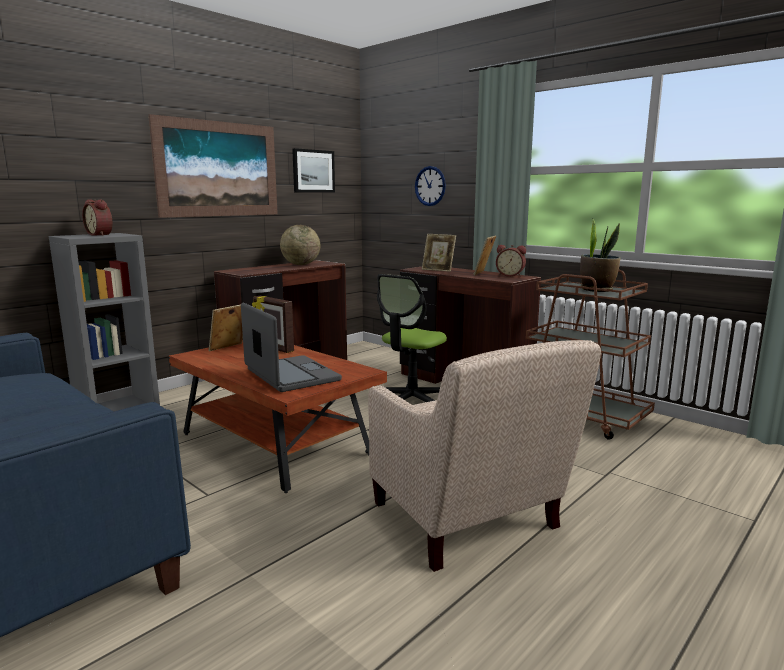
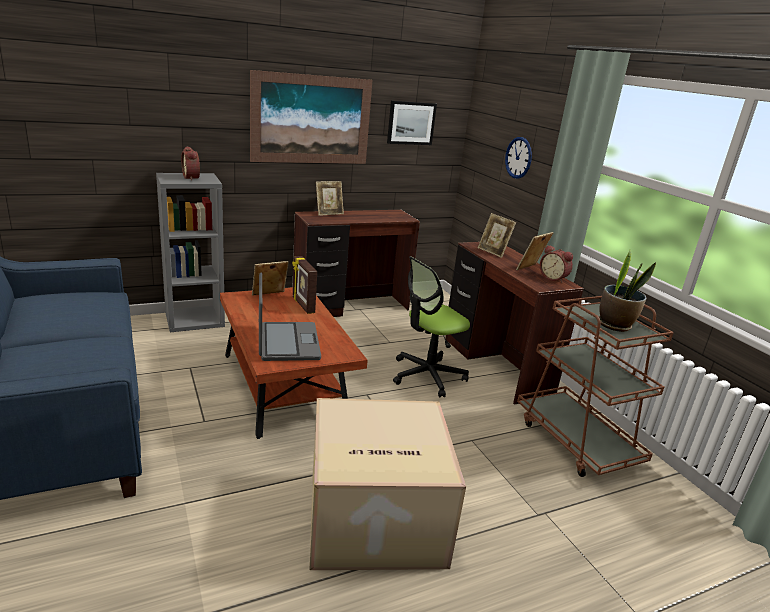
camera: 20 degrees right, 10 degrees up
globe [280,225,320,265] -> none
beige armchair [368,340,601,572] -> cardboard box [309,398,466,570]
none -> picture frame [316,181,344,216]

